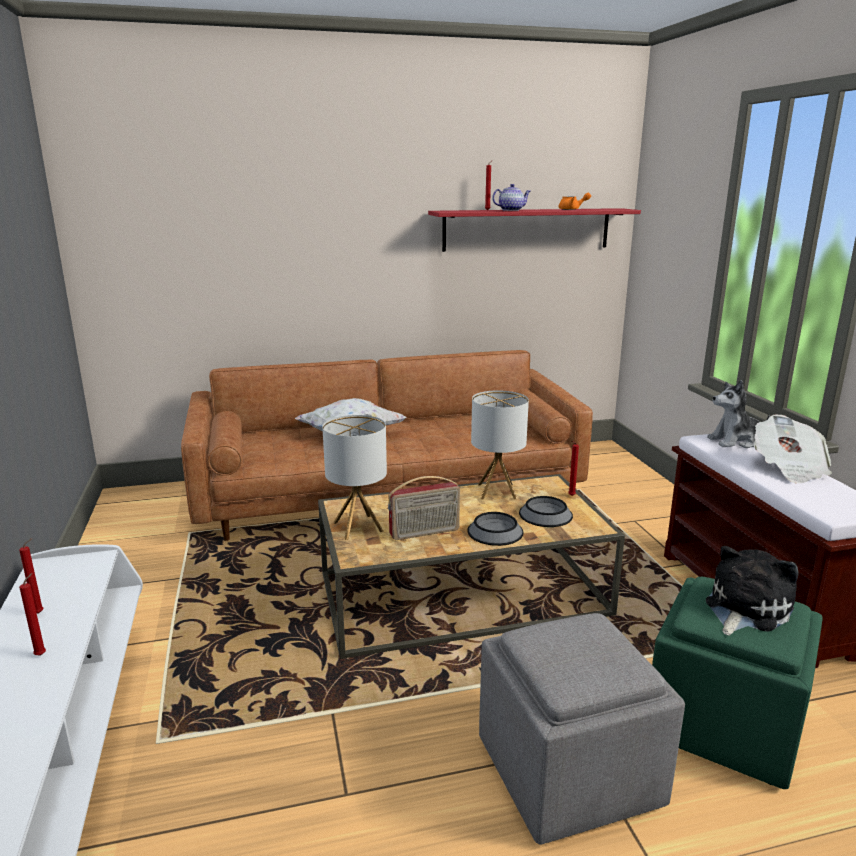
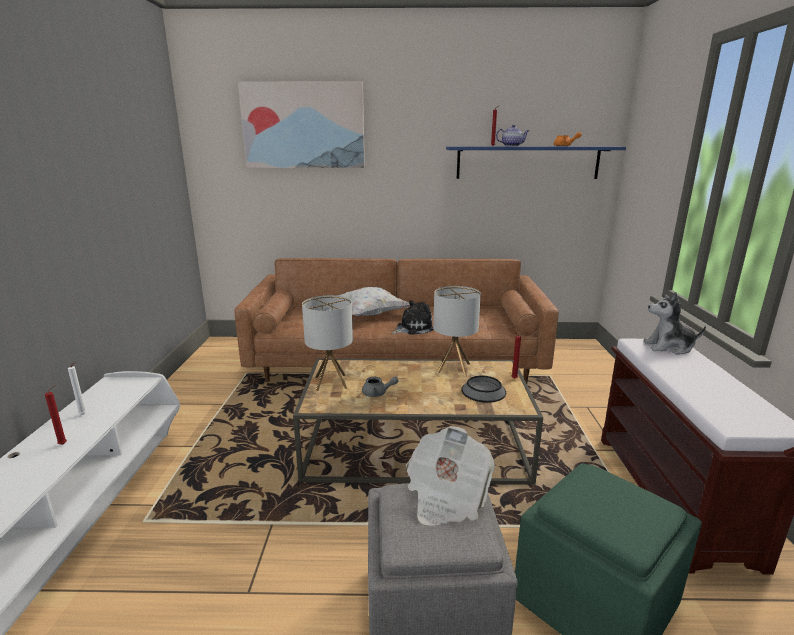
camera: 15 degrees right, 0 degrees up
red candle [19,538,44,614] -> white candle [68,361,87,415]
radio [388,476,460,540] -> grey teapot [362,377,399,397]
red shelf [428,208,641,252] -> blue shelf [446,146,626,179]
bowl [467,512,524,546] -> none
plush toy [706,546,799,636] -> plush toy moved to [392,300,434,335]
newspaper [754,415,832,484] -> newspaper moved to [406,426,495,526]
none -> picture [238,81,365,168]

